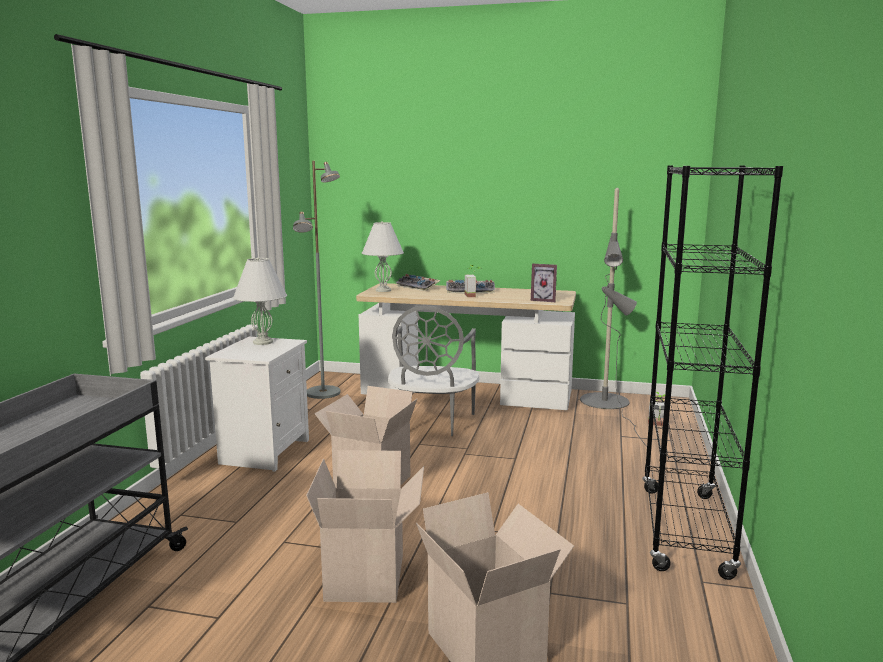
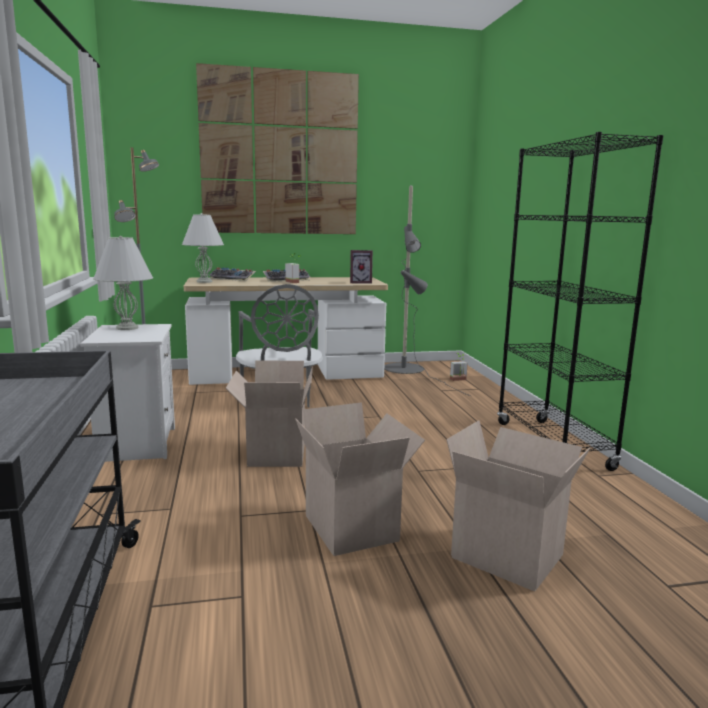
camera: 25 degrees left, 0 degrees up
none -> picture [196,63,359,234]

